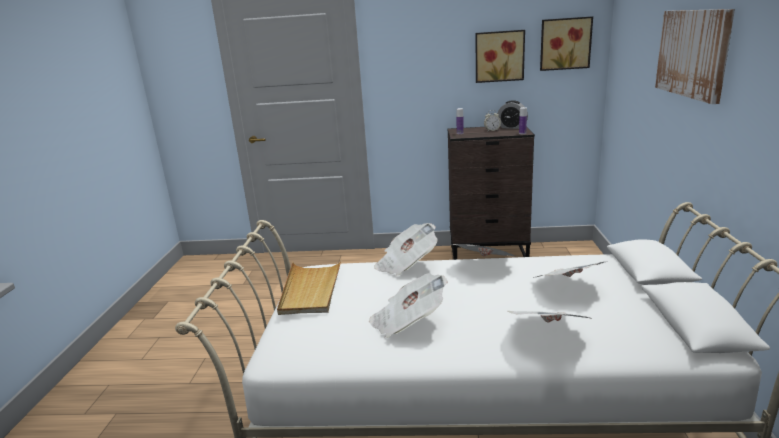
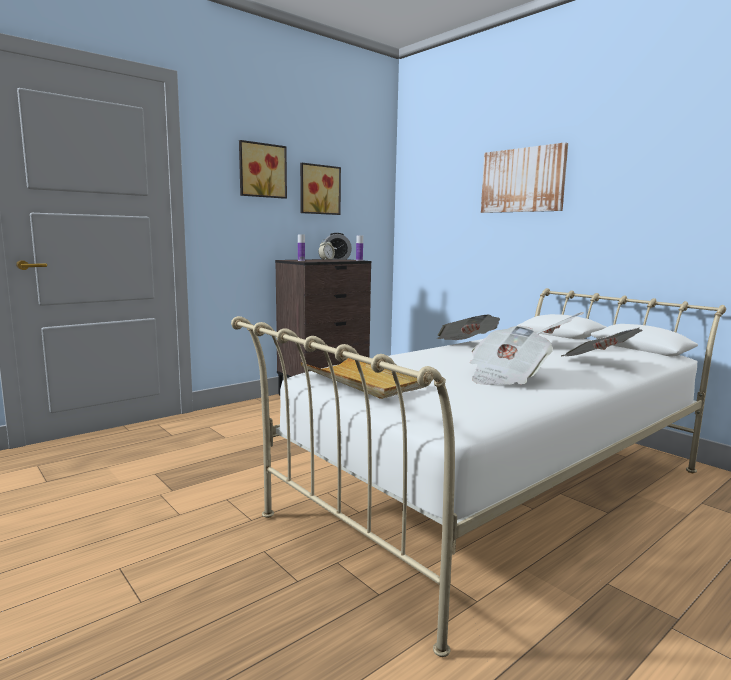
camera: 45 degrees left, 10 degrees down
newspaper [374,223,438,276] -> none
picture [540,16,593,71] -> picture moved to [239,140,287,199]

